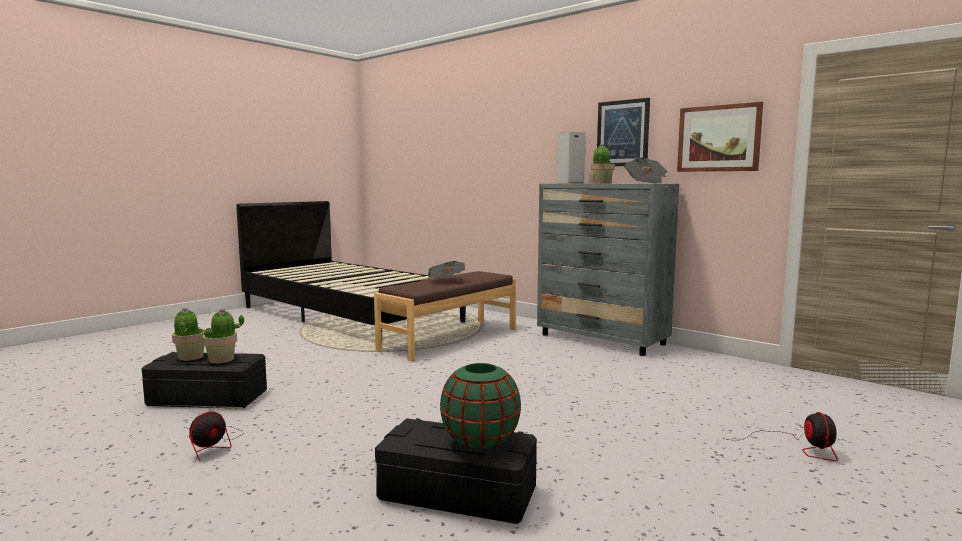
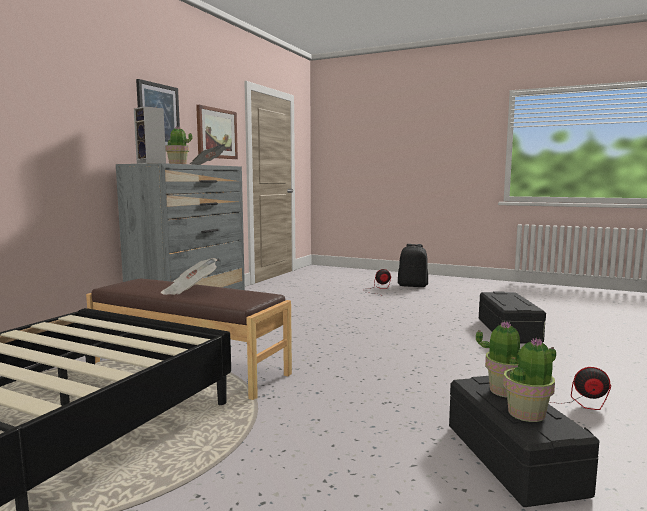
camera: 105 degrees left, 0 degrees up
green vase [440,363,521,449] -> none
none -> black backpack [398,244,428,287]

